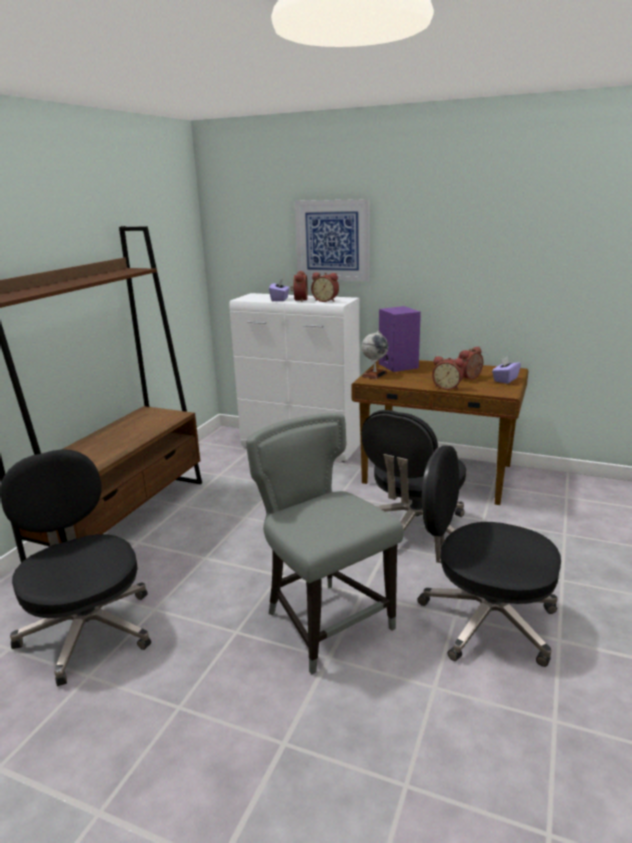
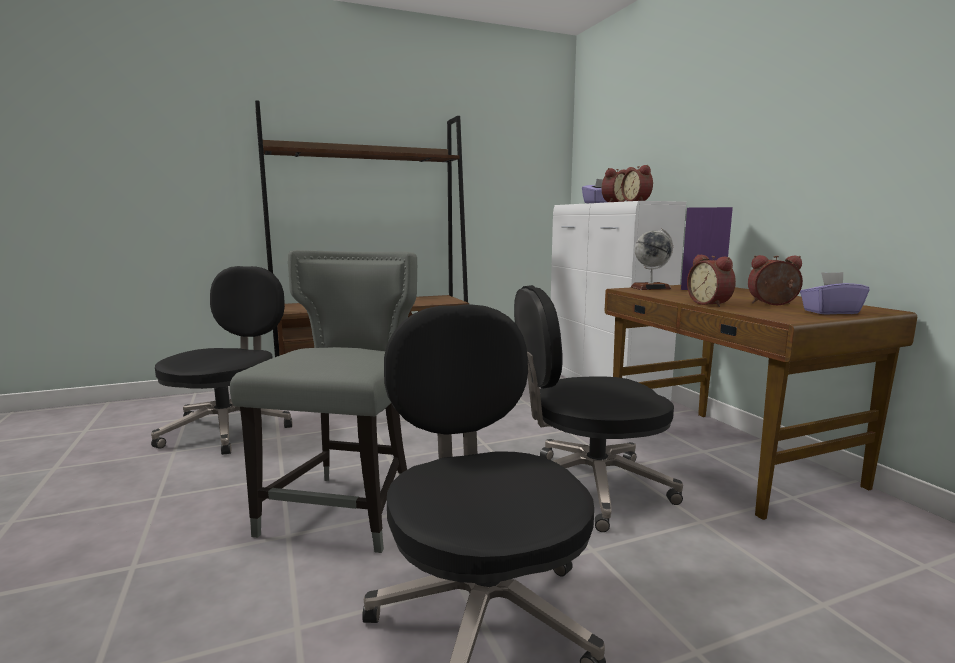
camera: 45 degrees right, 10 degrees down
picture [295,199,370,281] -> none

